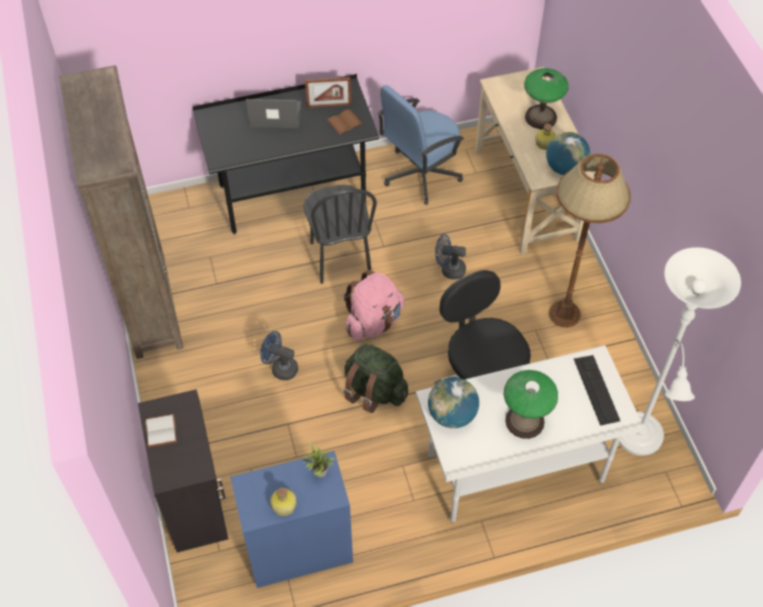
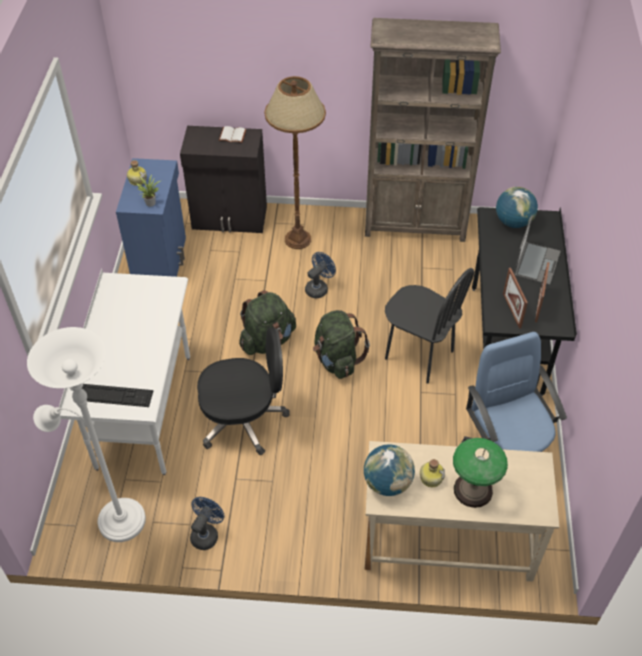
camera: 110 degrees right, 5 degrees down
black chair [304,184,377,284] -> black chair turned 150 degrees counterclockwise [385,268,474,384]
brown book [327,109,362,135] -> picture frame [503,268,528,329]
pink backpack [344,270,404,340] -> green backpack [313,310,370,379]
globe [428,377,479,428] -> globe moved to [496,187,538,228]
blue fan [435,234,466,279] -> blue fan moved to [190,497,224,550]
table lamp [504,370,558,439] -> none
brown floor lamp [549,153,631,327] -> brown floor lamp moved to [264,76,326,249]

